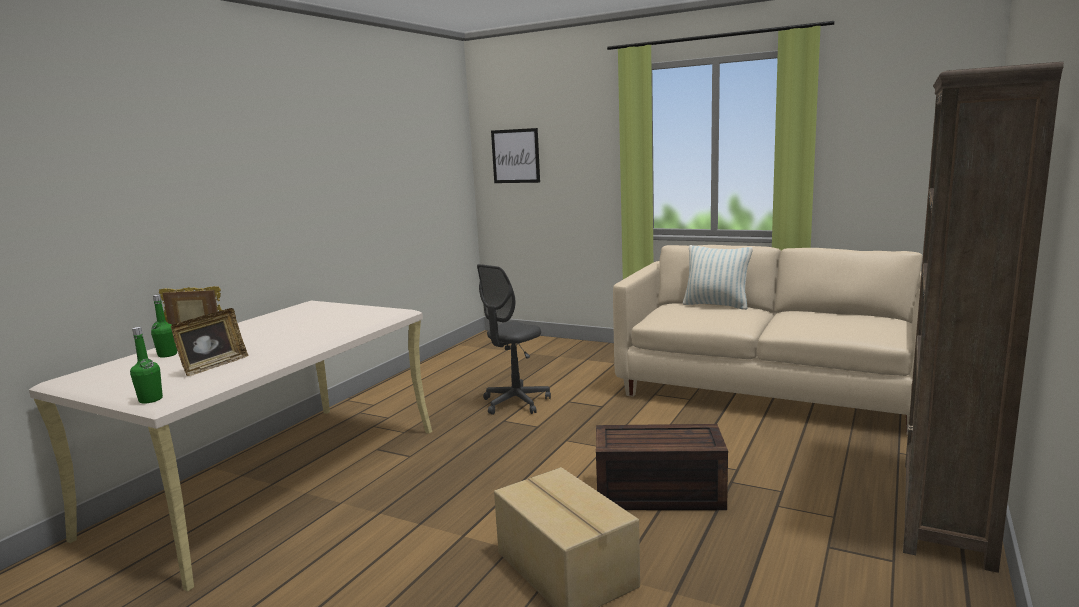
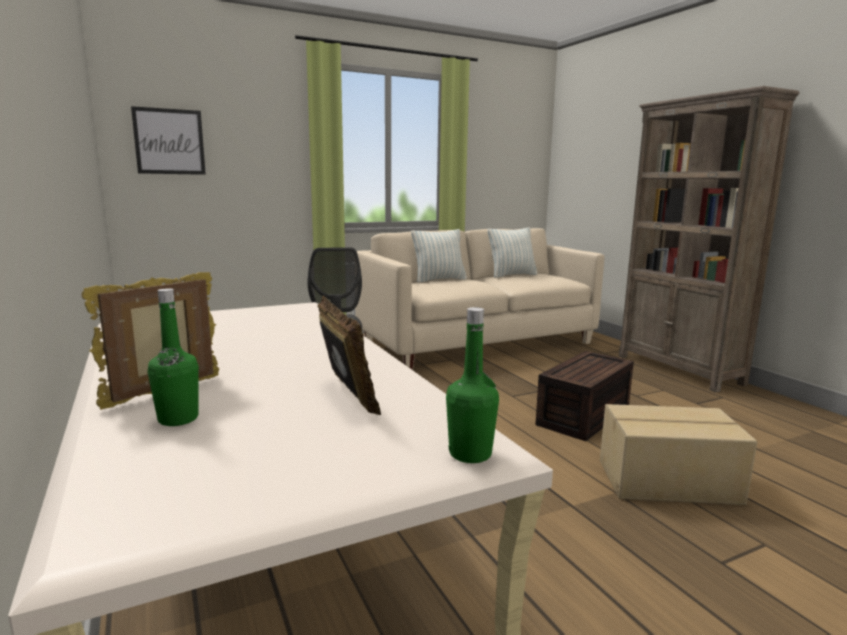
camera: 55 degrees left, 0 degrees up
none -> pillow [488,227,538,278]

